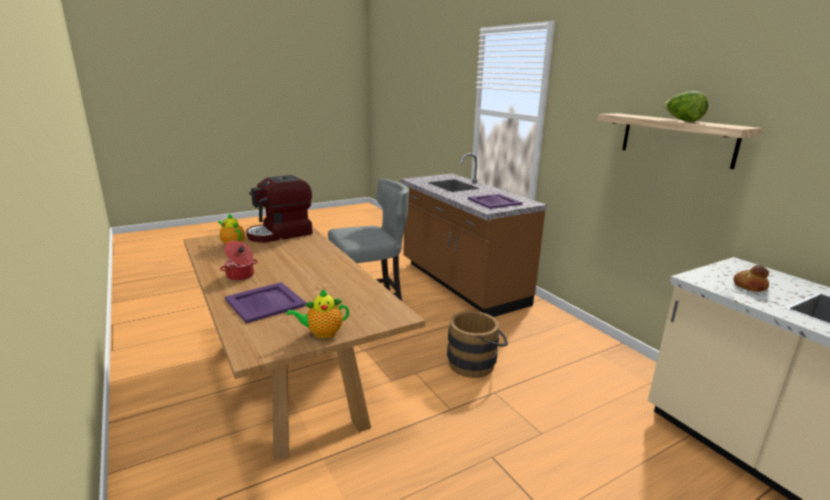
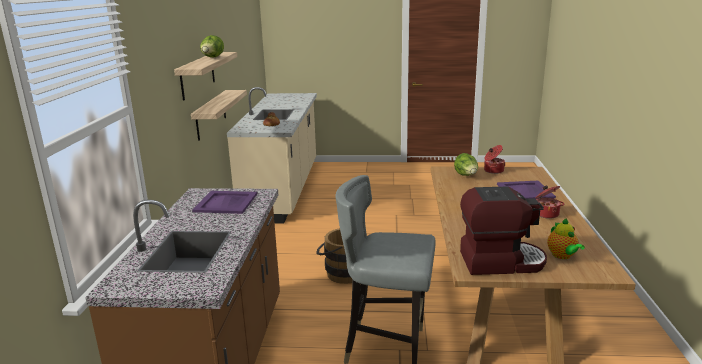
camera: 145 degrees left, 0 degrees up
teapot [286,289,349,339] -> cooking pot [484,145,506,174]
none -> shelf [191,90,247,141]
none -> lettuce [454,153,478,176]

